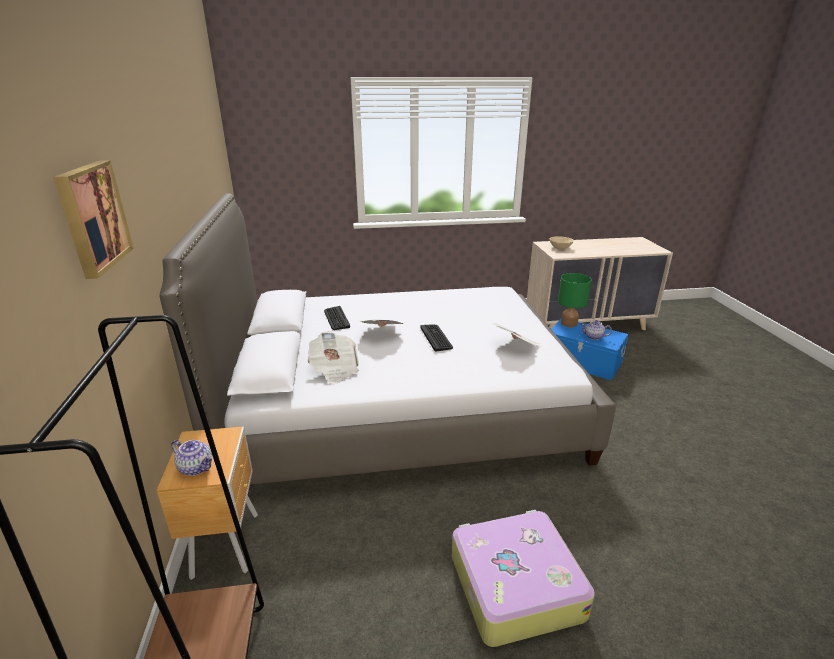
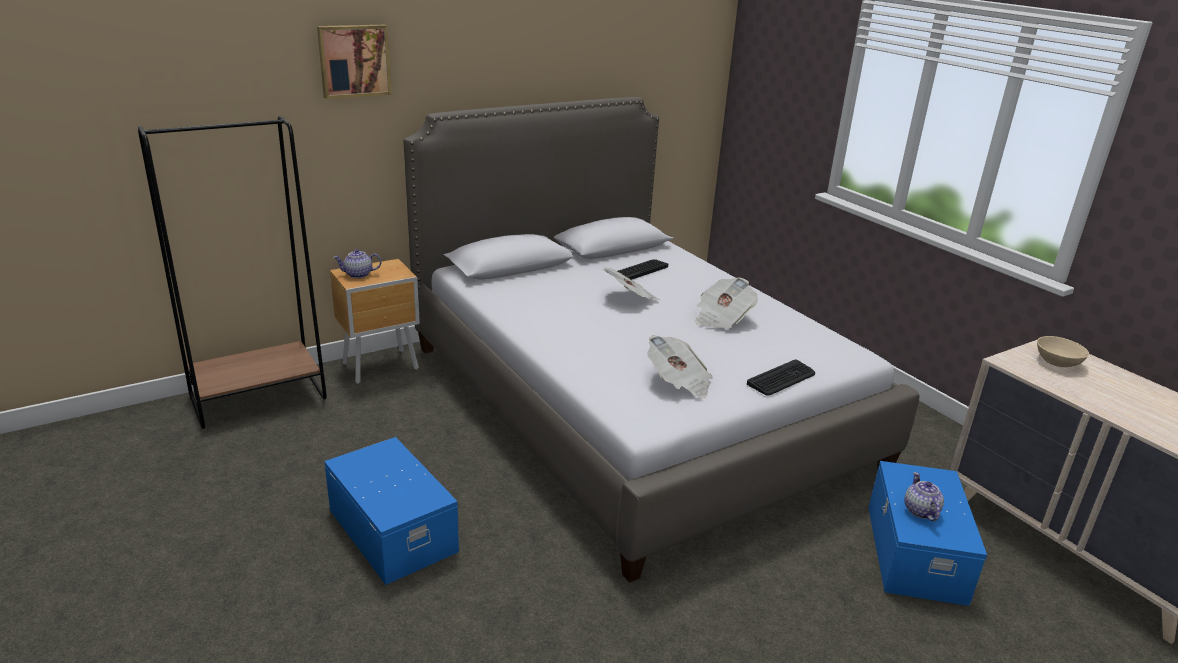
camera: 65 degrees right, 0 degrees up
teapot [171,440,213,476] -> teapot turned 75 degrees clockwise [333,249,381,278]
newspaper [308,331,359,384] -> newspaper moved to [695,278,758,329]
keyboard [421,324,453,351] -> keyboard moved to [747,359,815,395]
suitcase [452,510,595,647] -> blue storage box [324,437,459,585]
green table lamp [558,273,592,327] -> none

